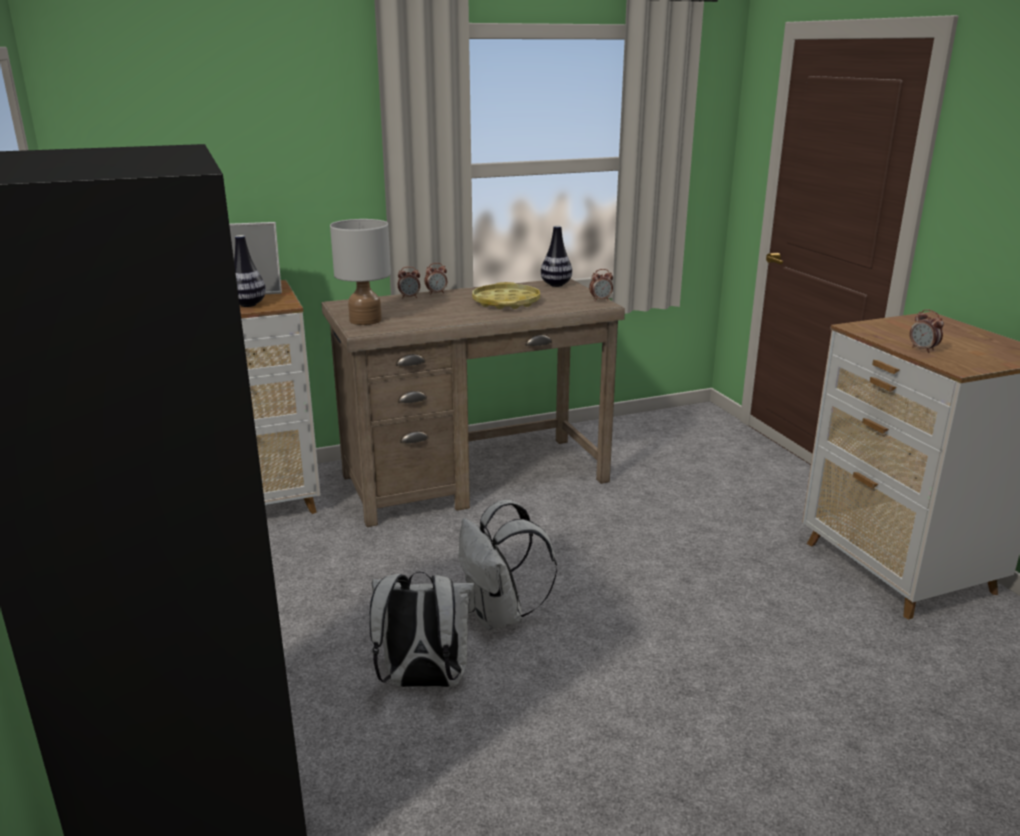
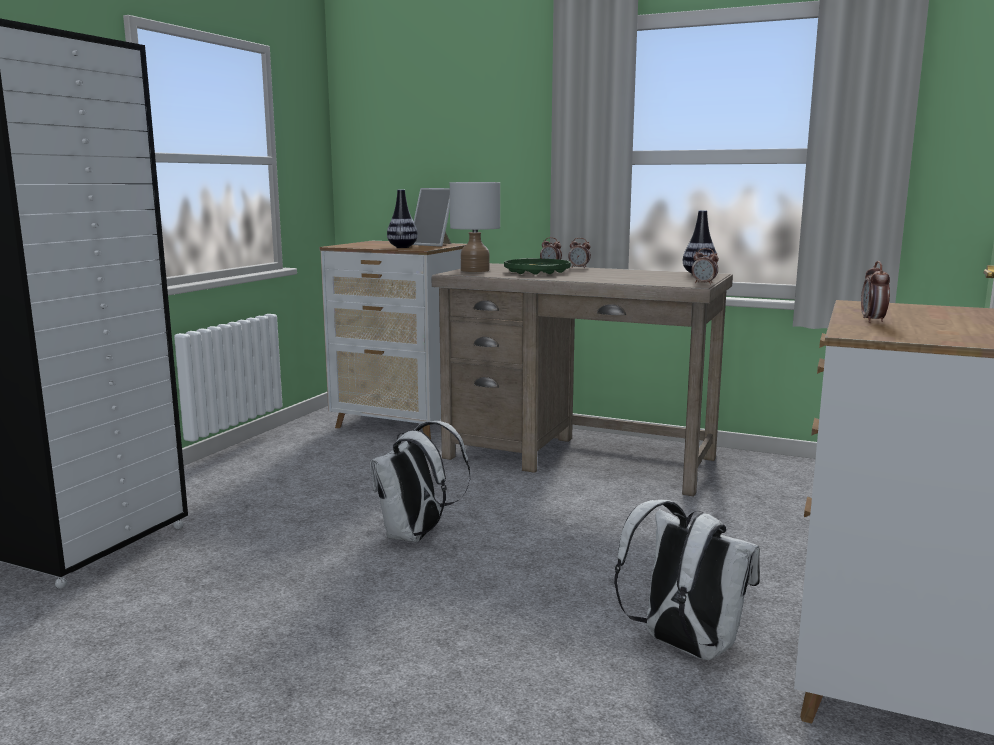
camera: 45 degrees right, 10 degrees down
white backpack [370,571,476,687] -> white backpack moved to [614,500,760,660]
yellow tray [472,282,540,309] -> none
none -> green tray [504,258,571,275]

